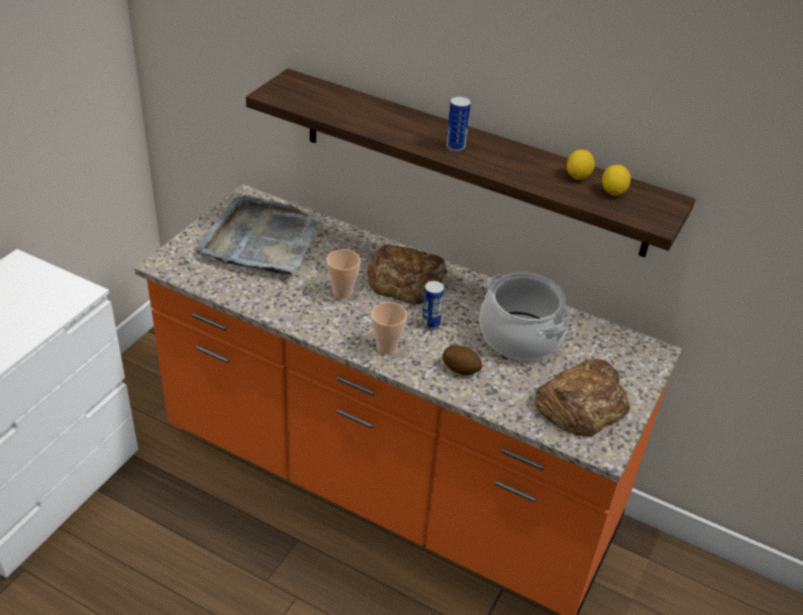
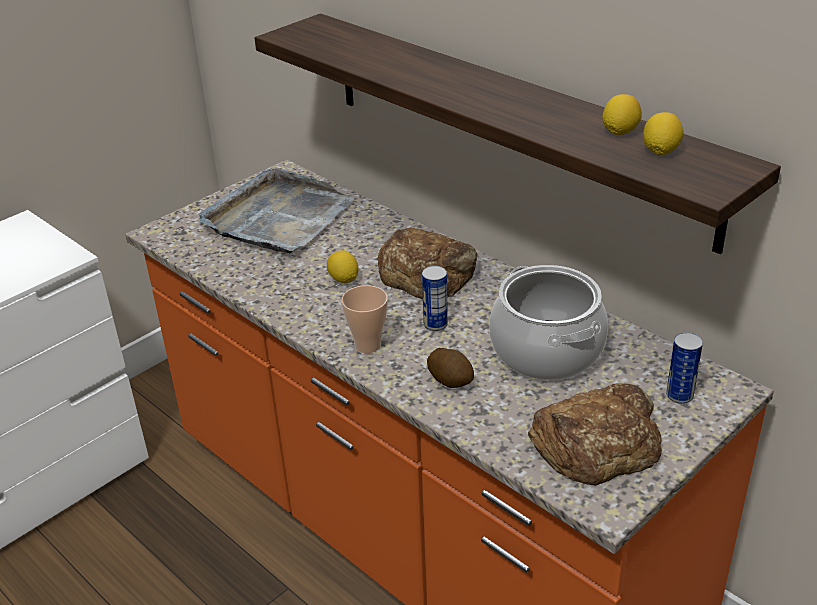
camera: 20 degrees right, 5 degrees down
cup [326,249,361,299] -> lemon [327,250,358,283]
can [446,96,471,152] -> can moved to [666,332,703,404]

